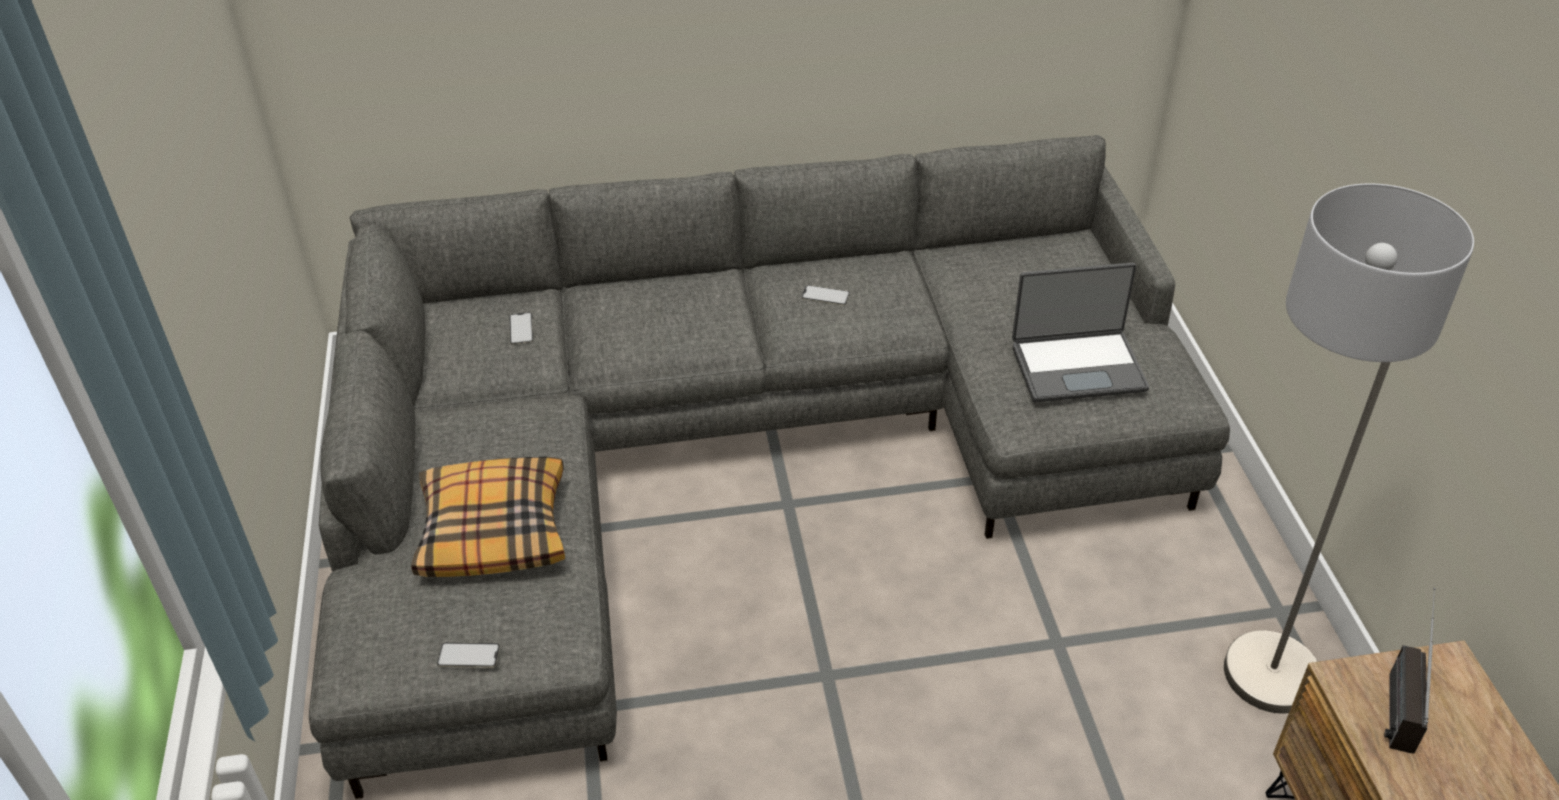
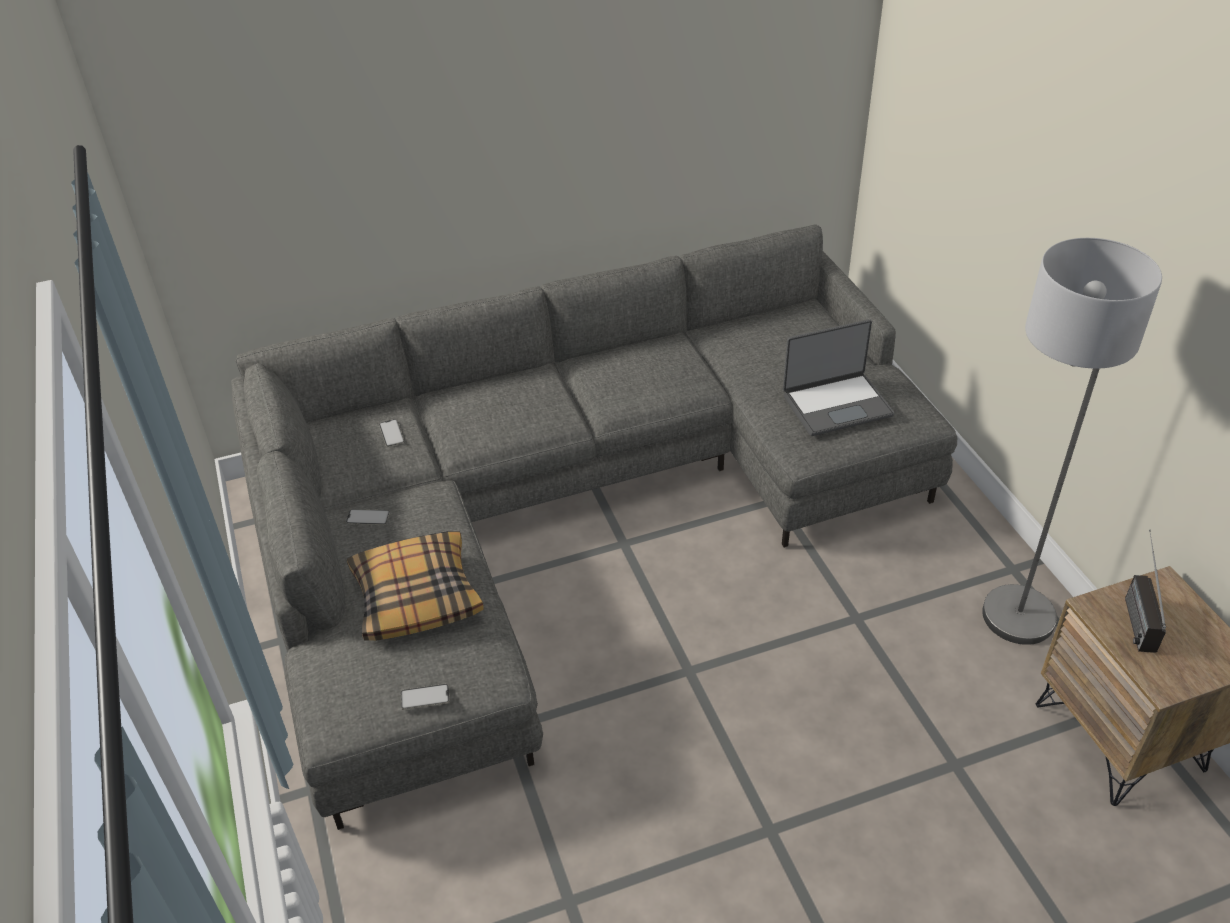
camera: 10 degrees left, 0 degrees up
phone [801,285,850,305] -> phone moved to [346,509,390,525]

